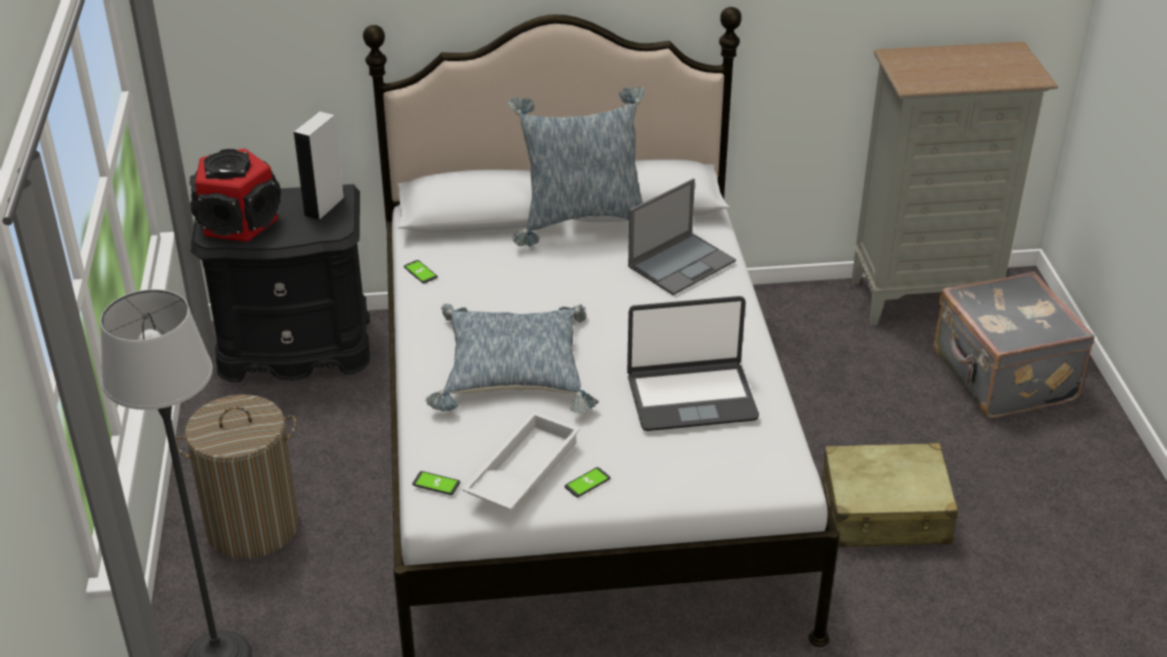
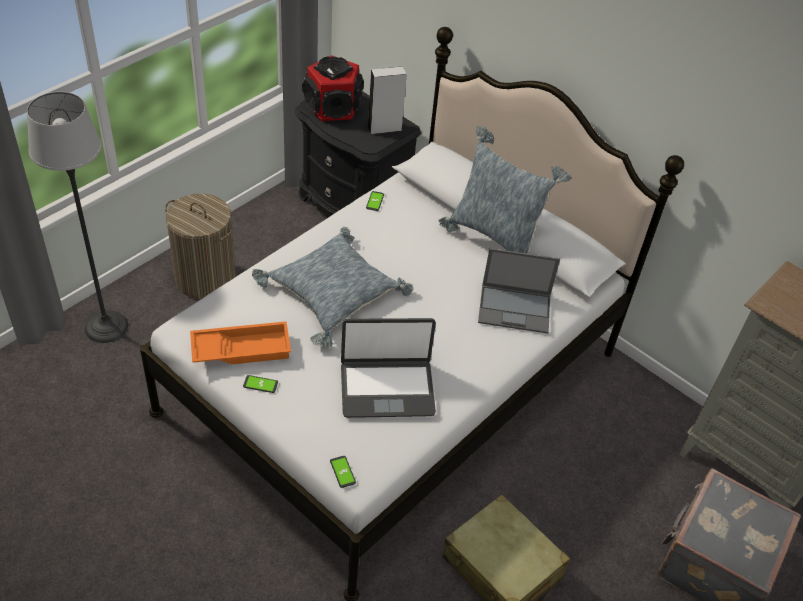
camera: 45 degrees right, 10 degrees up
phone [412,471,460,495] -> phone moved to [330,456,356,488]
white tray [462,411,580,510] -> orange tray [190,321,291,364]
laptop [627,296,759,431] -> laptop turned 45 degrees counterclockwise [341,318,436,418]

